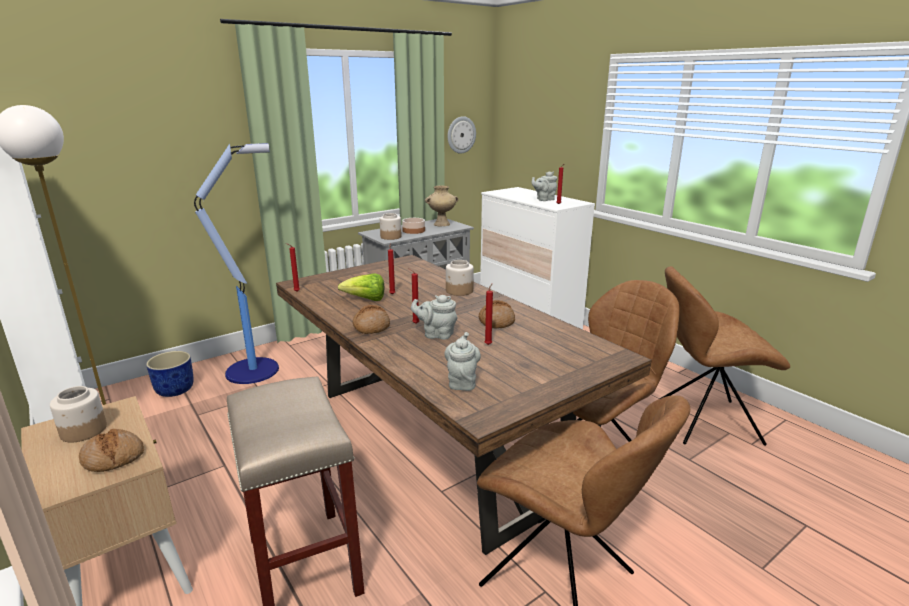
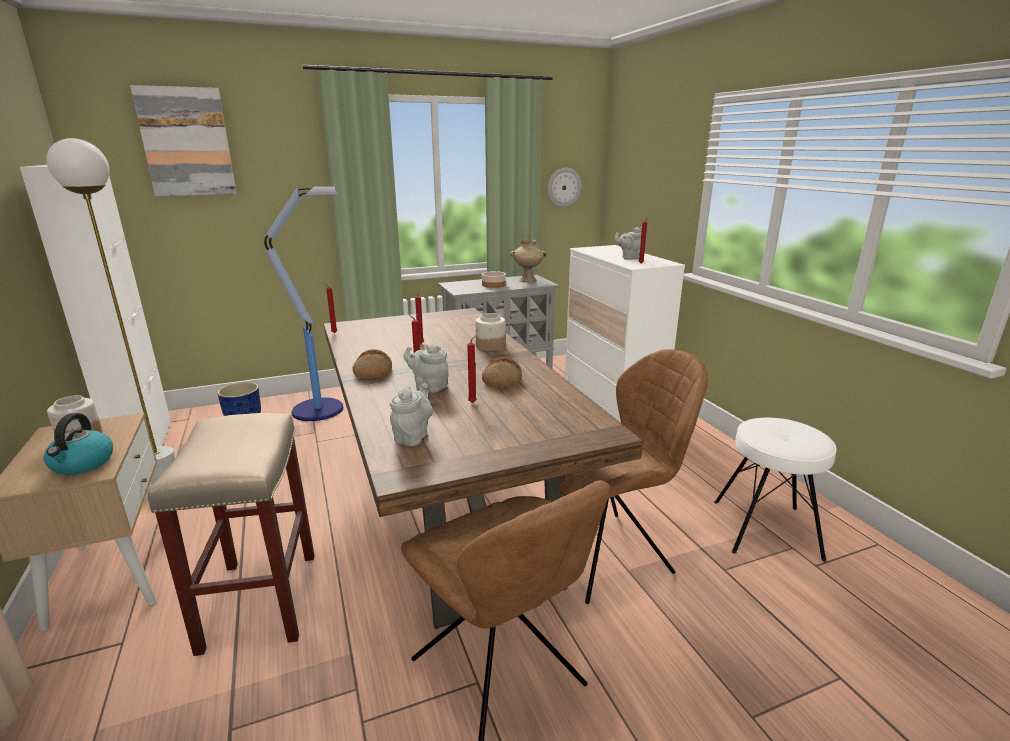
camera: 15 degrees right, 0 degrees up
bread [79,429,144,472] -> kettle [44,413,113,475]
lettuce [338,273,384,301] -> none
jar [380,213,401,240] -> none
brown chair [660,266,790,446] -> white stool [714,418,837,562]
none -> picture [130,85,237,196]

